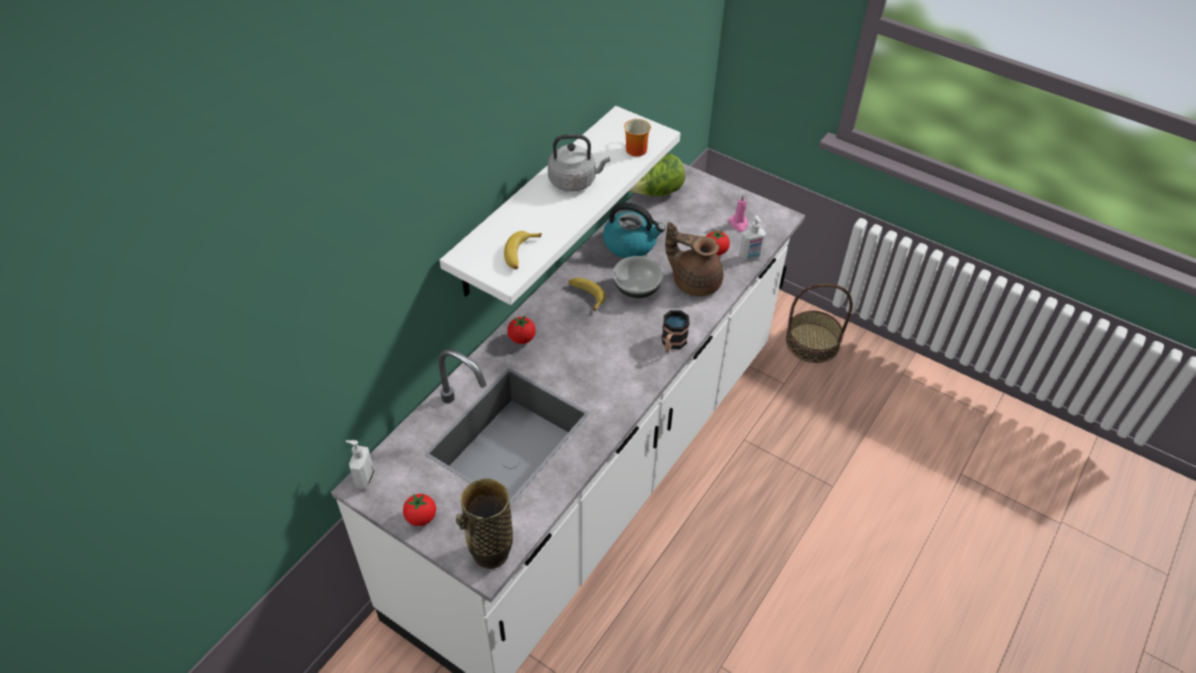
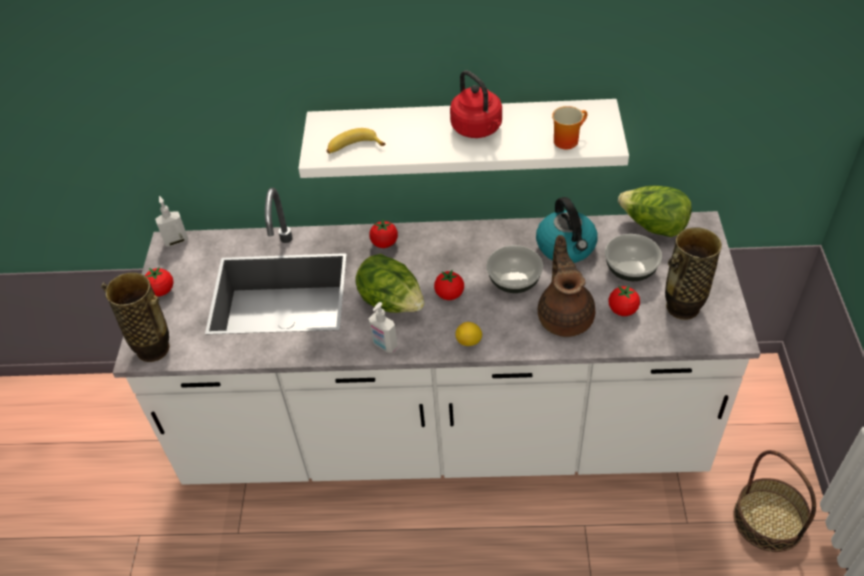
camera: 60 degrees right, 0 degrees up
grey kettle [548,134,610,192] -> red kettle [450,70,502,138]
banana [568,278,606,311] -> none
mug [662,310,690,352] -> lemon [455,322,482,346]
pink candle [729,196,748,232] -> vase [665,227,722,320]
soap dispenser [739,215,766,260] -> soap dispenser moved to [368,302,398,353]
none -> lettuce [356,254,425,313]
none -> tomato [434,270,464,300]
none -> bowl [605,234,662,281]

